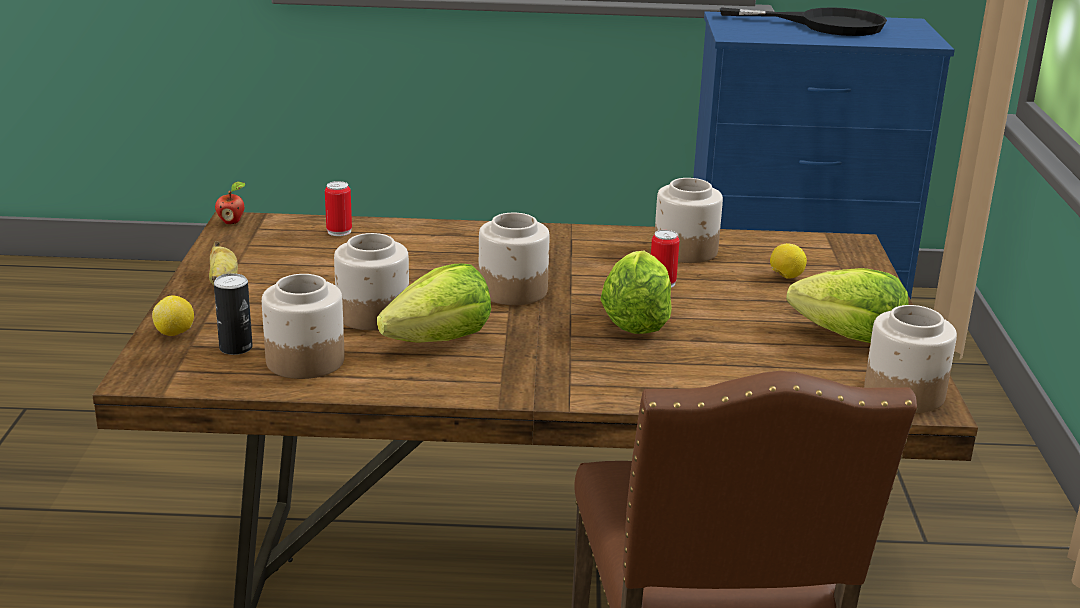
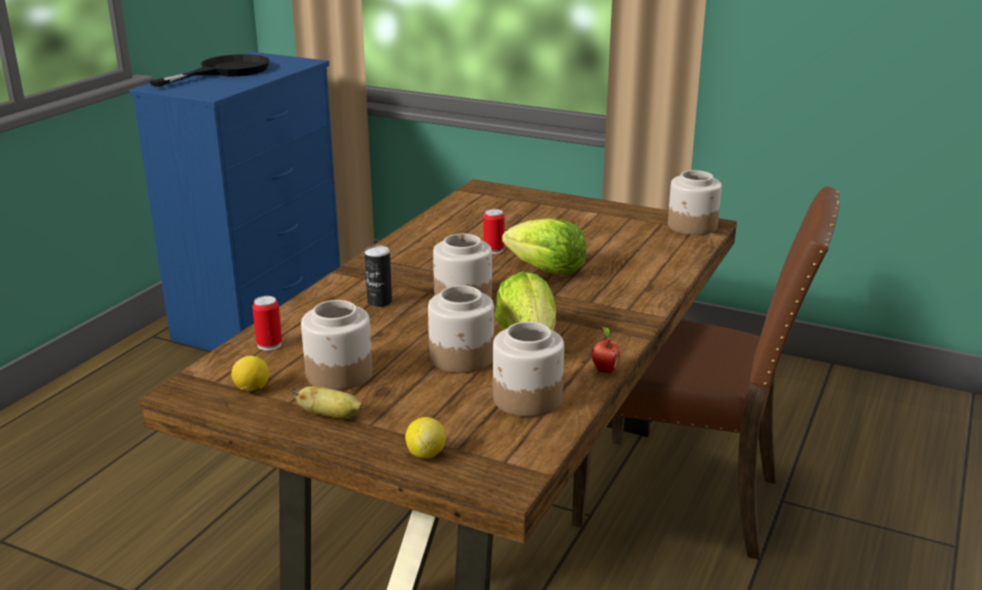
camera: 65 degrees left, 0 degrees up
can [214,273,253,355] -> can moved to [365,246,392,307]
apple [215,181,245,224] -> apple moved to [592,326,620,373]
jar [654,178,723,263] -> jar moved to [301,300,373,391]
lemon [770,243,807,279] -> lemon moved to [231,356,269,390]
lettuce [786,268,909,343] -> none

